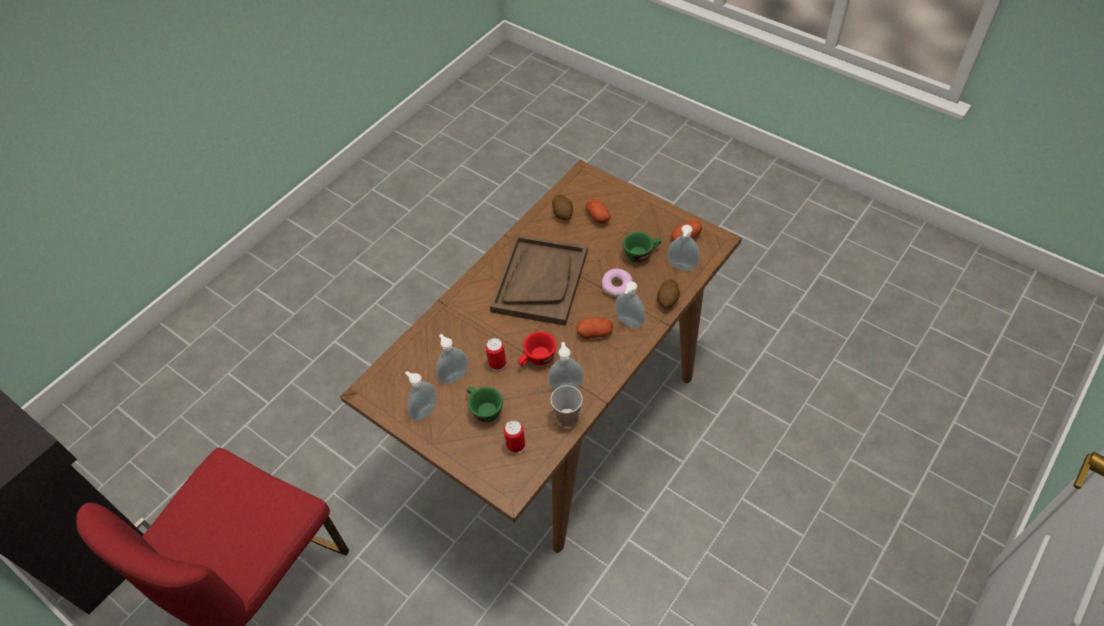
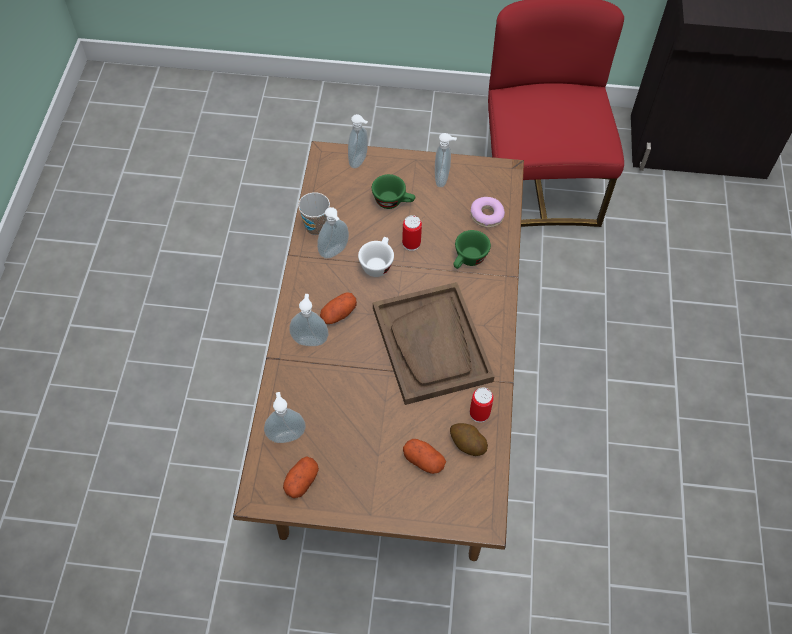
camera: 145 degrees right, 5 degrees up
soap dispenser [436,334,468,384] -> soap dispenser moved to [348,114,368,168]
can [504,420,525,454] -> can moved to [470,387,494,423]
red cup [518,331,557,366] -> white cup [358,237,394,277]
donut [602,269,633,297] -> donut moved to [470,197,505,228]
green cup [623,231,661,263] -> green cup moved to [453,230,491,269]
potato [657,280,680,308] -> none

